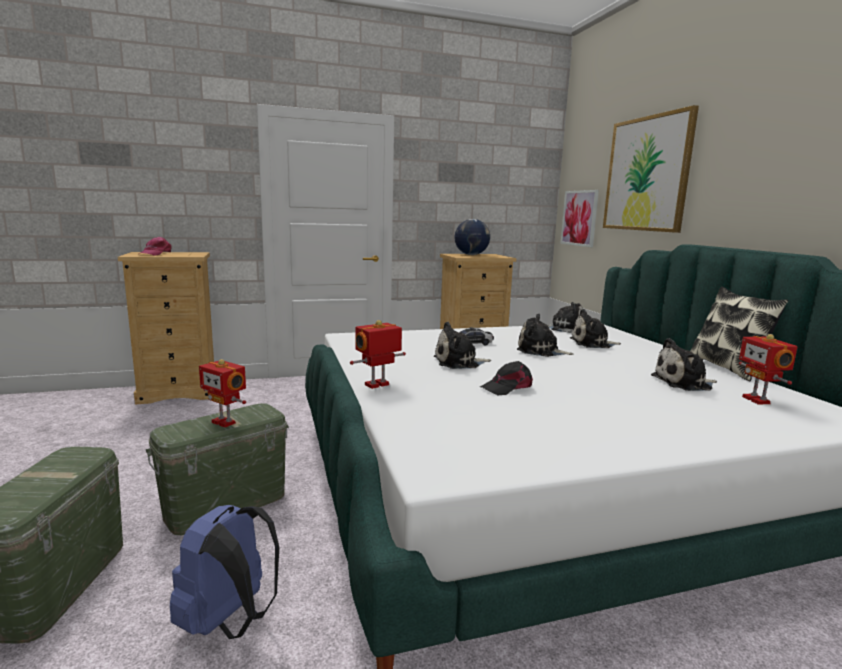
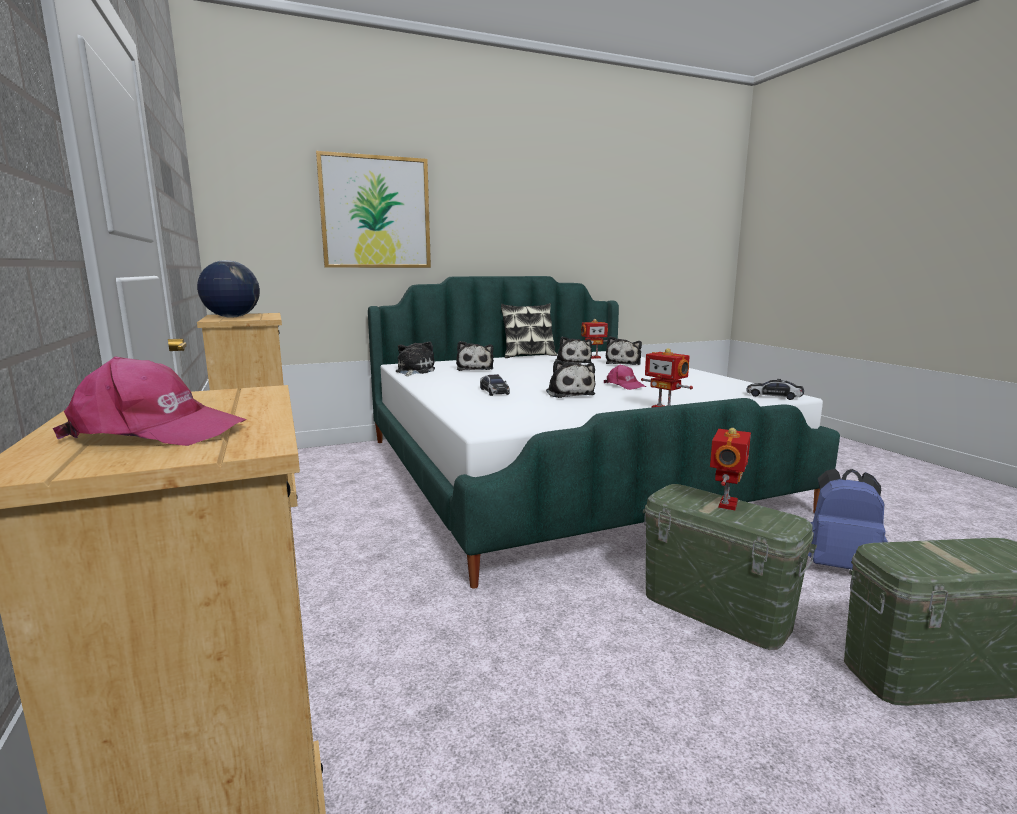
camera: 95 degrees left, 0 degrees up
black cap [480,361,533,396] -> pink cap [604,365,646,390]
plush toy [517,314,574,357] -> plush toy moved to [606,336,642,365]
picture [560,190,599,247] -> none
none -> toy car [747,379,804,400]

